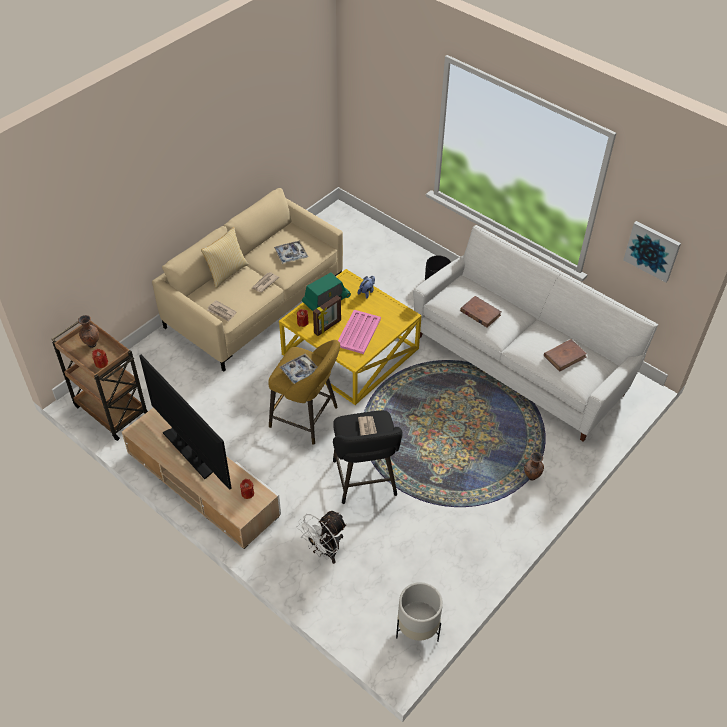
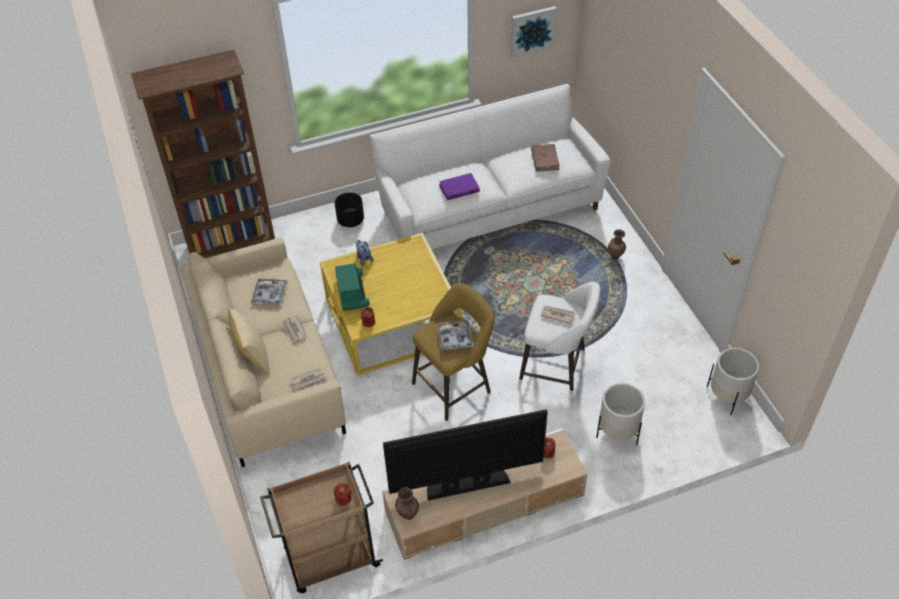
camera: 60 degrees left, 0 degrees up
brown vase [78,315,99,348] -> brown vase moved to [395,487,419,520]
white fan [297,511,347,564] -> white planter [596,383,645,445]
picture frame [313,295,341,336] -> none
black stool [333,410,403,504] -> white stool [518,282,600,398]
pink tray [338,310,381,354] -> none
brown book [460,296,501,327] -> purple book [439,173,480,200]
none -> brown bookcase [131,50,275,258]

